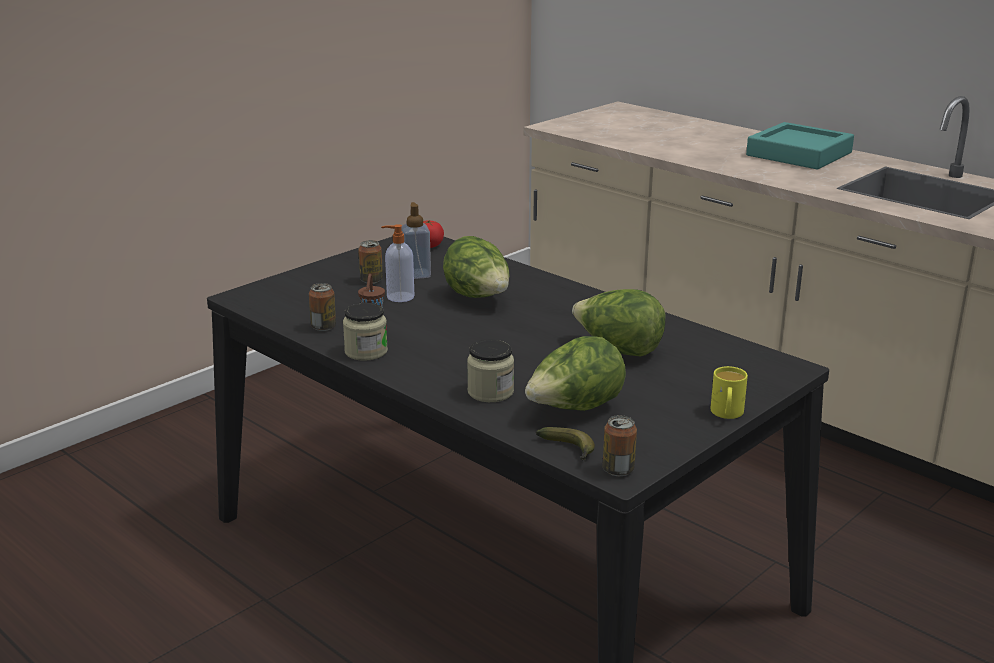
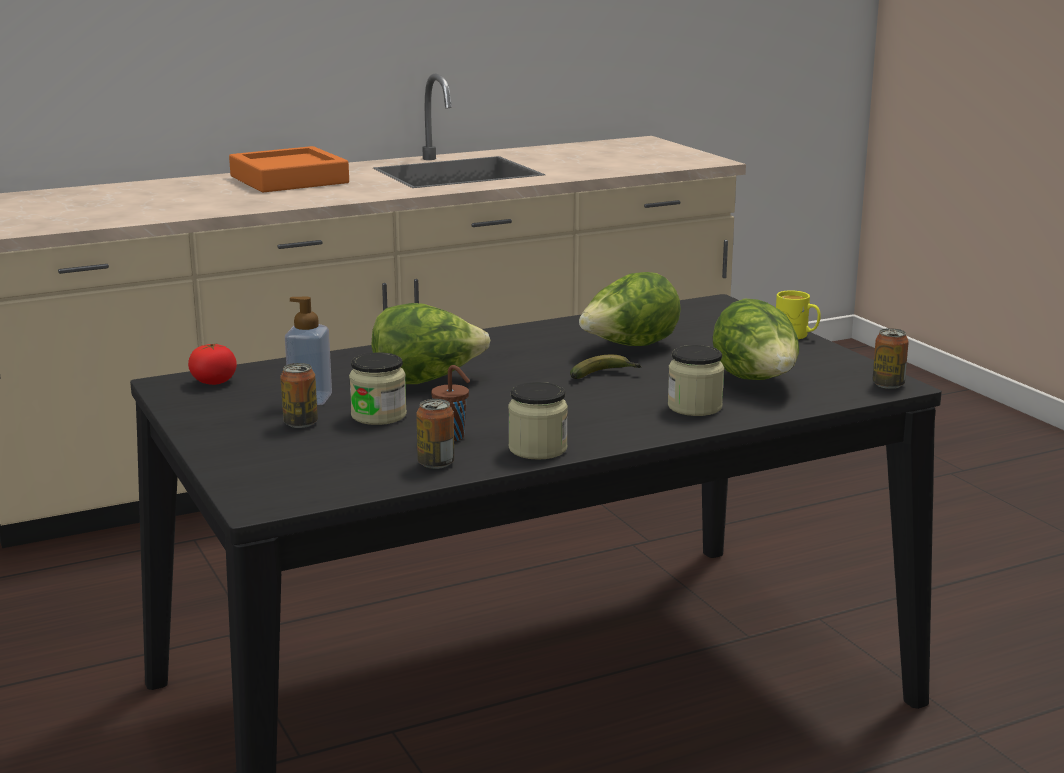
camera: 70 degrees left, 5 degrees down
soap dispenser [381,224,414,302] -> jar [349,352,407,425]
banana [536,427,595,461] -> banana moved to [570,355,642,379]
turquoise tray [746,122,854,169] -> orange tray [229,146,349,192]

